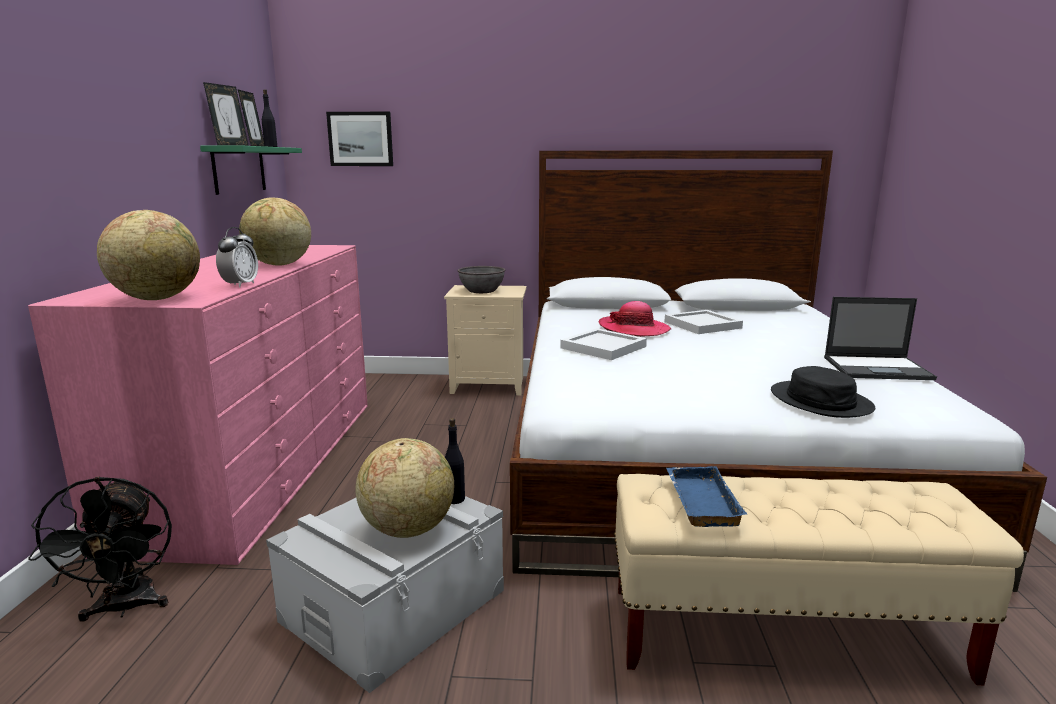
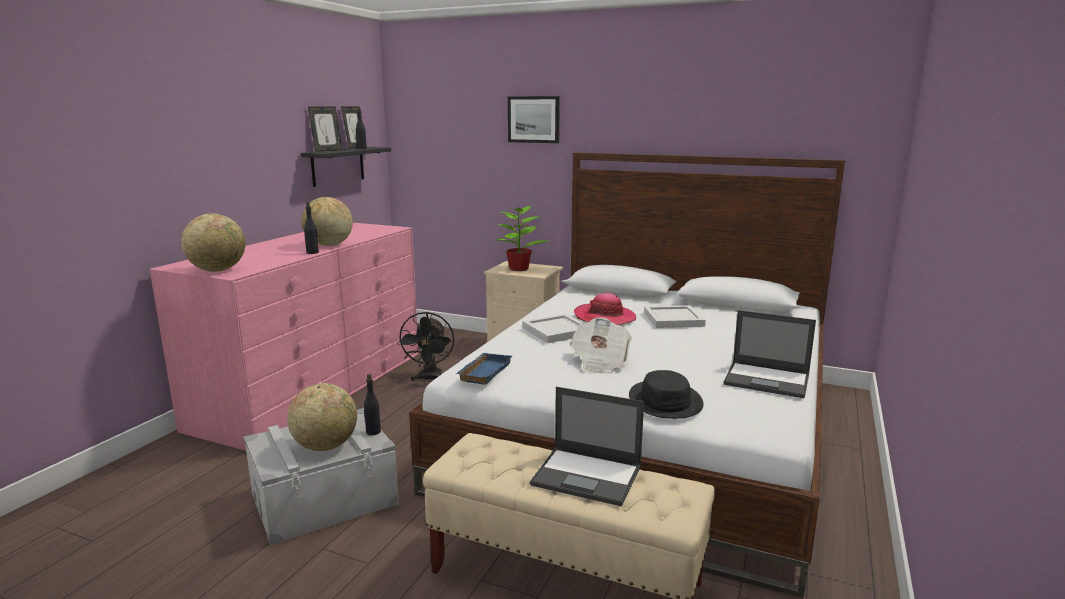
camera: 20 degrees right, 0 degrees up
black fan [28,476,172,622] -> black fan moved to [397,312,455,382]
green shelf [200,146,302,195] -> black shelf [301,147,391,187]
alarm clock [216,227,258,288] -> none
picture [326,112,393,166] -> picture moved to [508,96,560,143]
grey bowl [457,266,505,293] -> potted plant [497,204,549,271]
blue tray [666,466,747,527] -> blue tray moved to [455,353,512,384]
none -> black bottle [304,202,319,254]
none -> laptop [530,387,644,506]
none -> newspaper [570,317,632,374]

